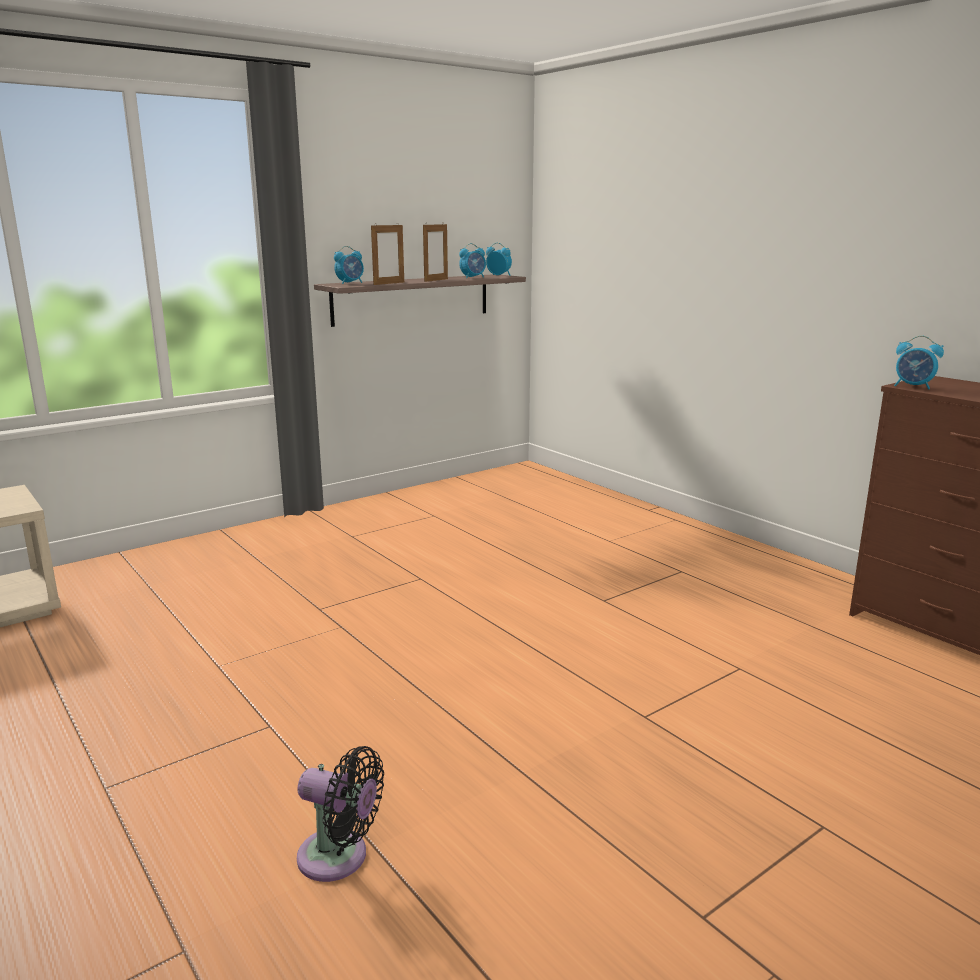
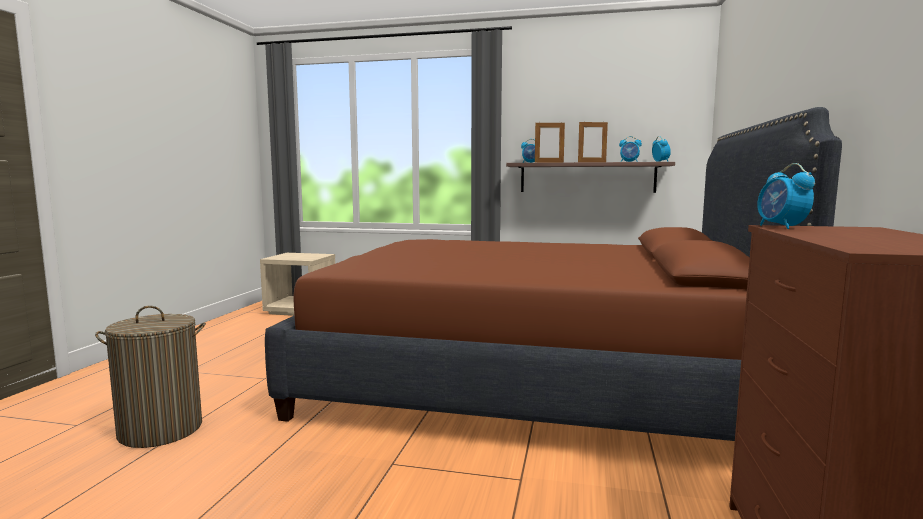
camera: 50 degrees right, 10 degrees down
black fan [297,746,384,882] -> laundry basket [95,306,206,448]
none -> brown bed [265,107,842,441]

